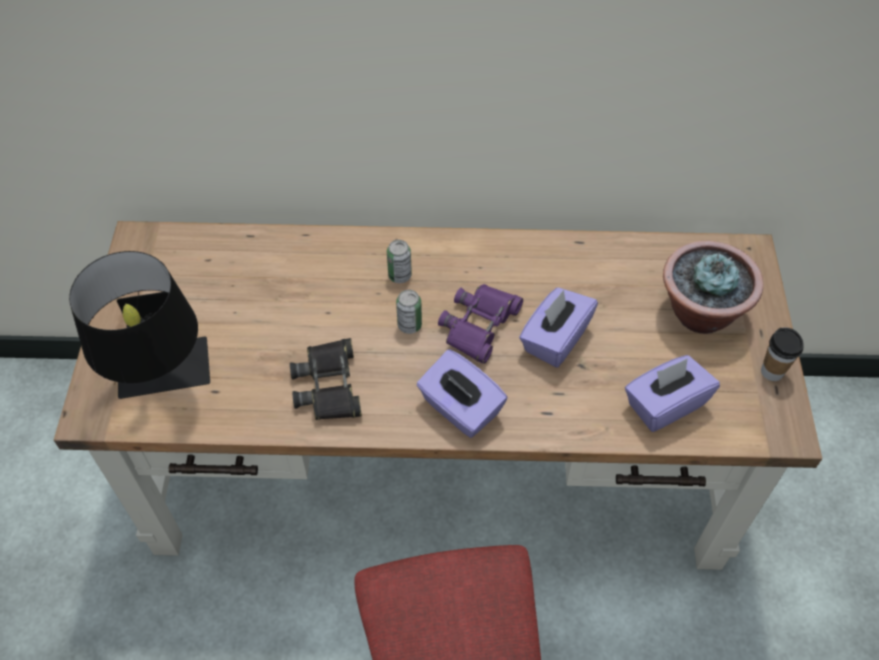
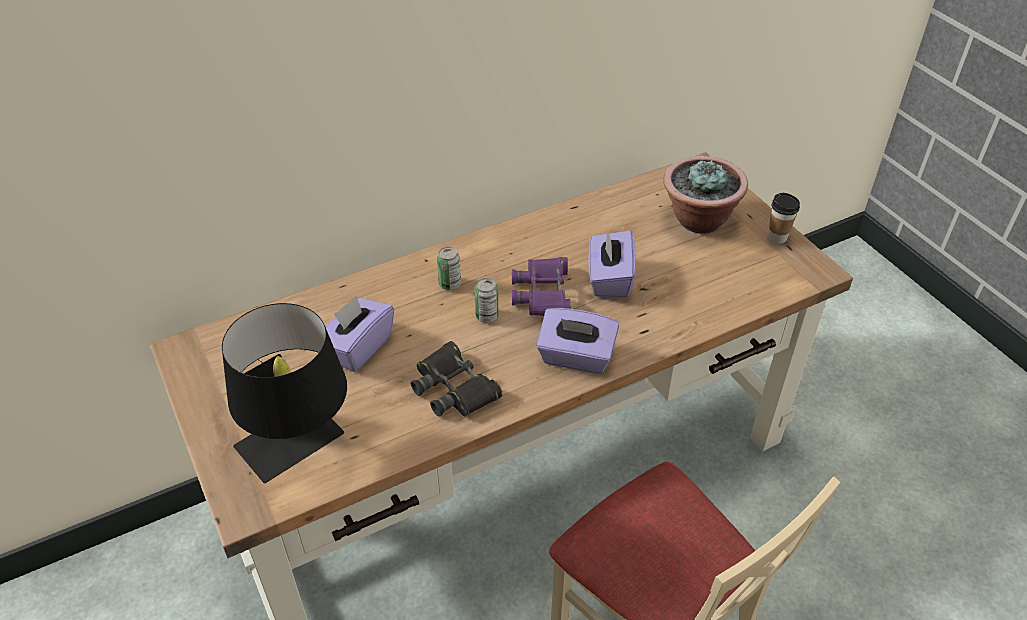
camera: 30 degrees left, 10 degrees down
purple tissue box [625,355,720,432] -> purple tissue box moved to [326,295,394,372]

